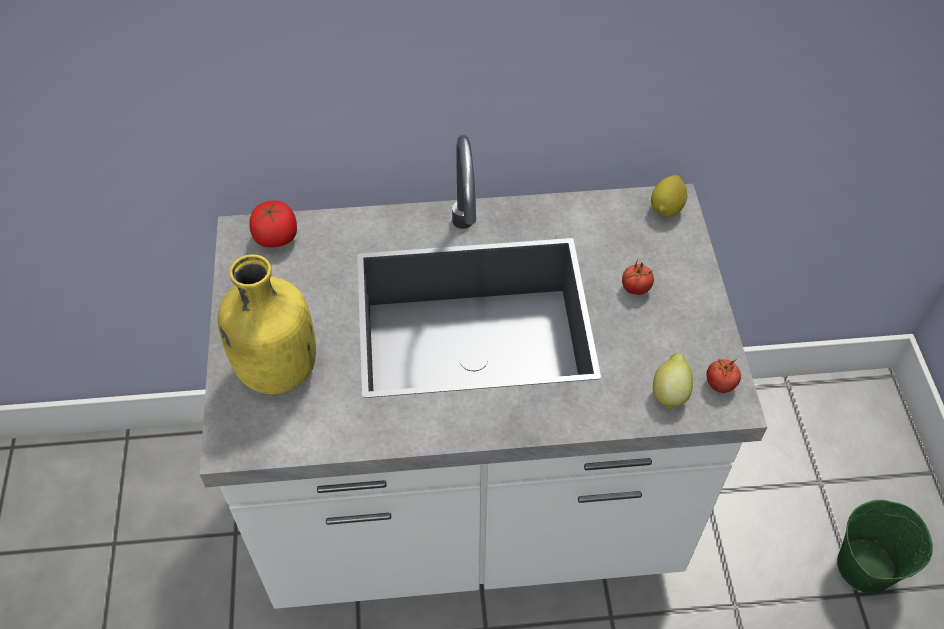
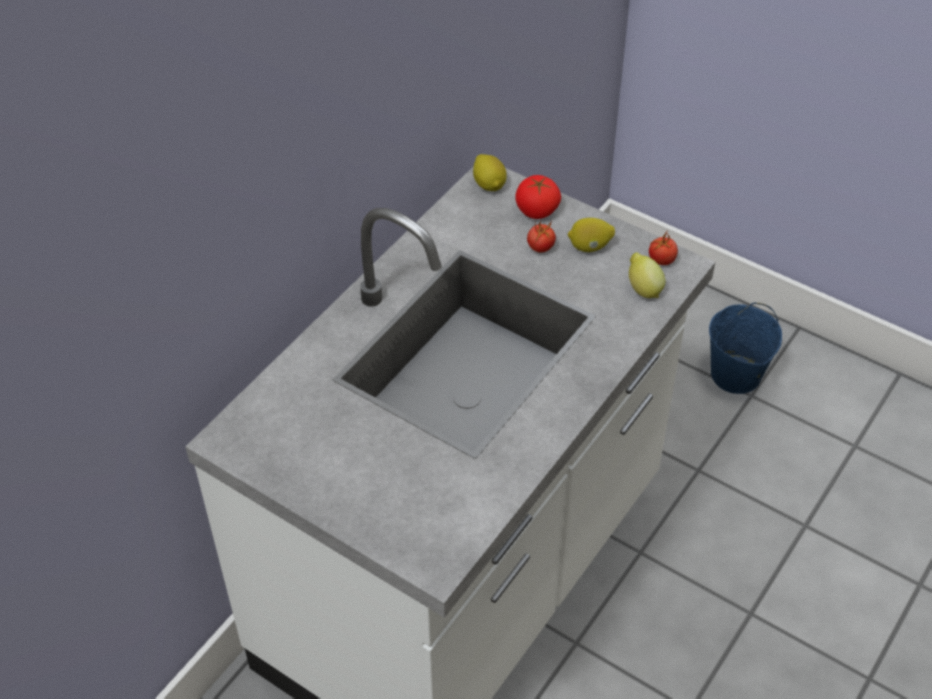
camera: 50 degrees left, 5 degrees down
yellow bottle [218,254,316,394] -> none
tomato [249,201,297,247] -> tomato moved to [515,175,561,219]
green bucket [837,500,933,593] -> blue bucket [709,303,782,394]
none -> lemon [568,218,615,252]

